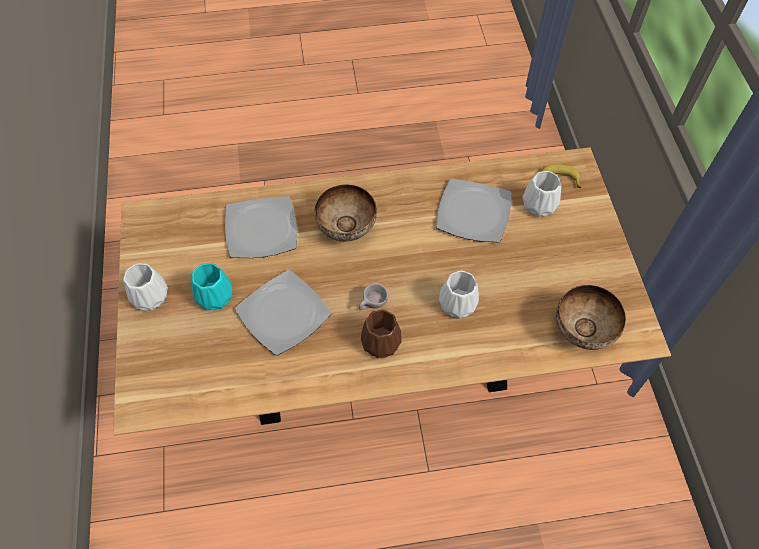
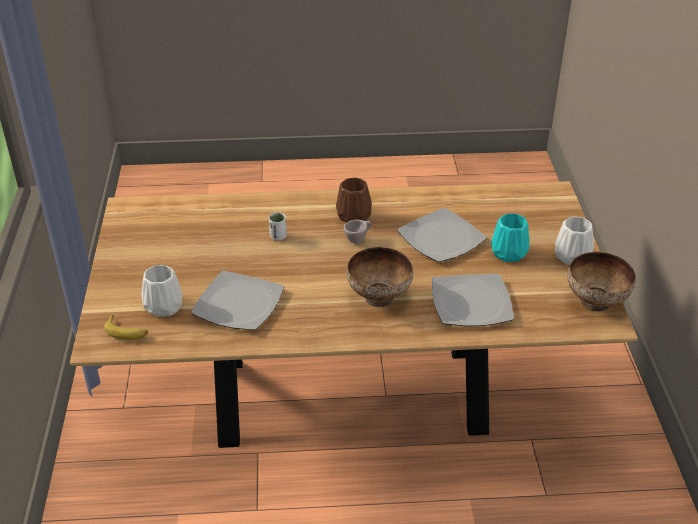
camera: 175 degrees left, 20 degrees down
white vase [439,271,479,319] -> white cup [269,212,287,241]
bowl [556,285,626,350] -> bowl moved to [567,252,636,312]

